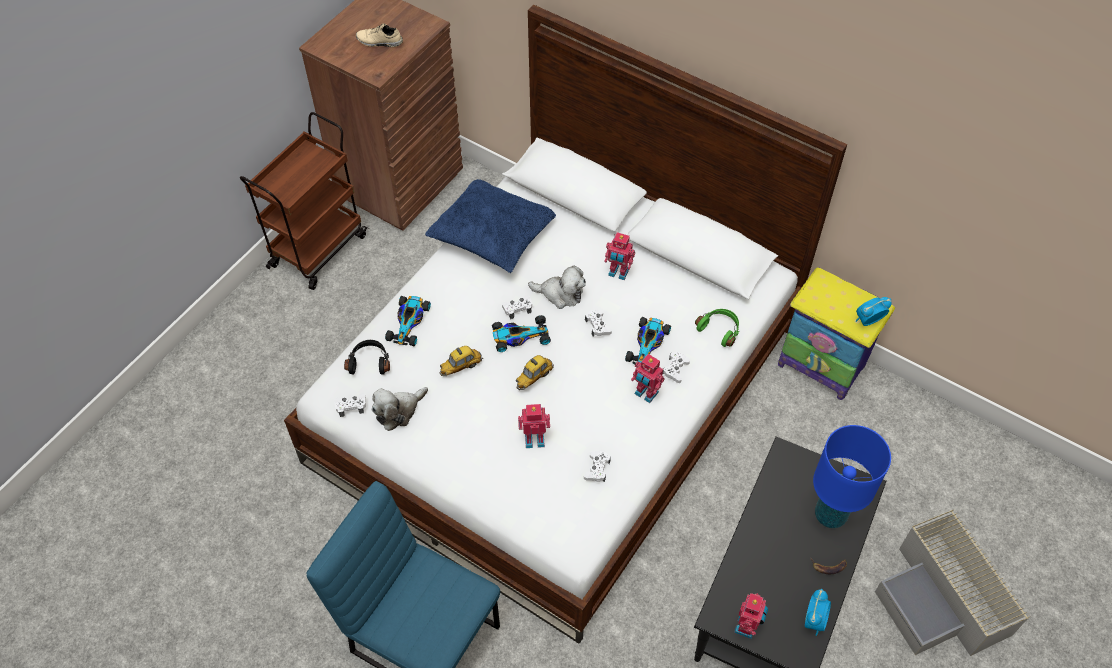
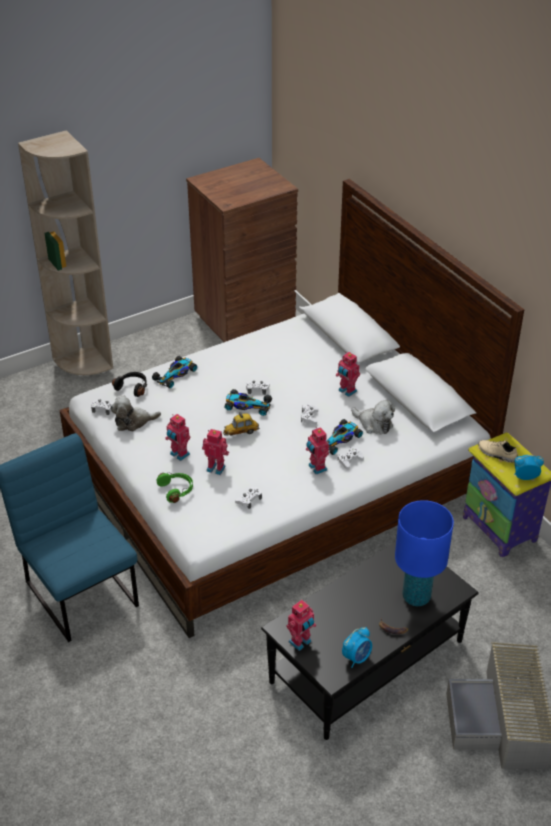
camera: 25 degrees right, 15 degrees down
brown cart [240,112,367,290] -> none
beige shoe [356,23,403,47] -> beige shoe moved to [478,440,518,463]
blue pillow [425,179,556,273] -> none
toy car [439,346,483,376] -> none
plush toy [528,265,586,309] -> plush toy moved to [351,400,395,435]
green headphones [695,309,739,347] -> green headphones moved to [156,473,193,503]
none -> beige bookcase [18,130,113,376]
none -> toy robot [165,414,191,461]

